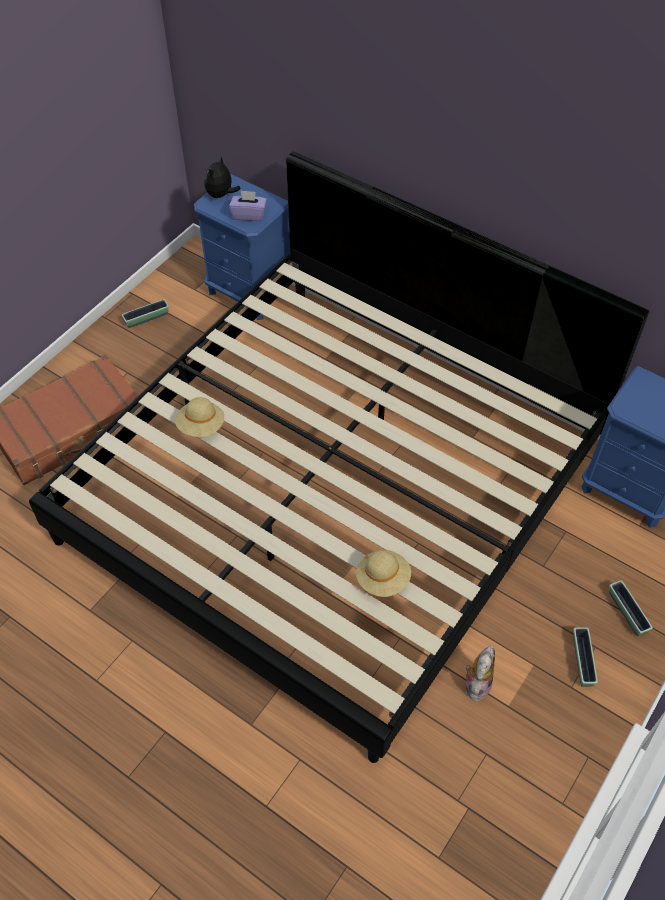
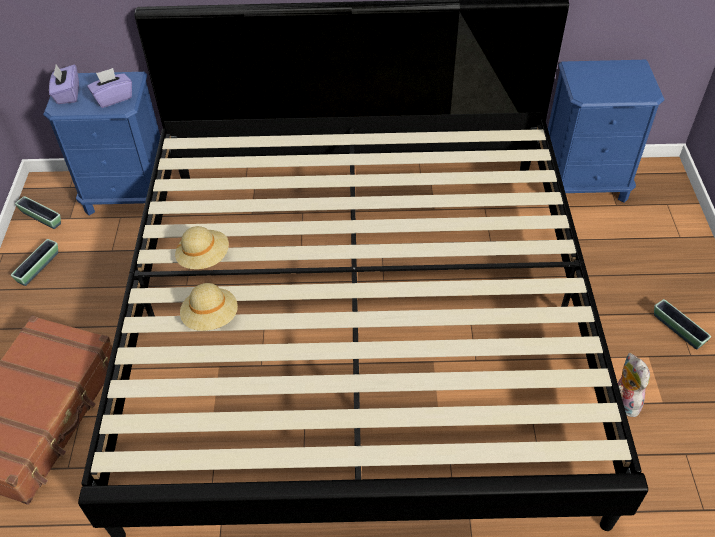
camera: 35 degrees left, 5 degrees down
plush toy [204,157,241,200] -> purple tissue box [49,64,79,104]
beige hat [356,550,411,597] -> beige hat moved to [175,226,229,269]
planter [609,580,653,636] -> planter moved to [15,196,61,229]

